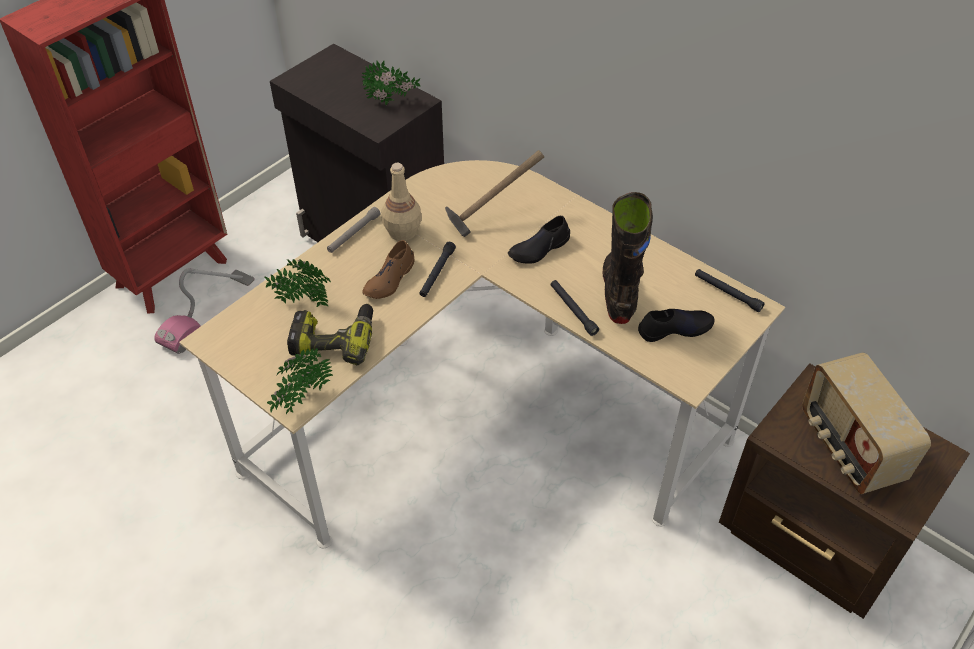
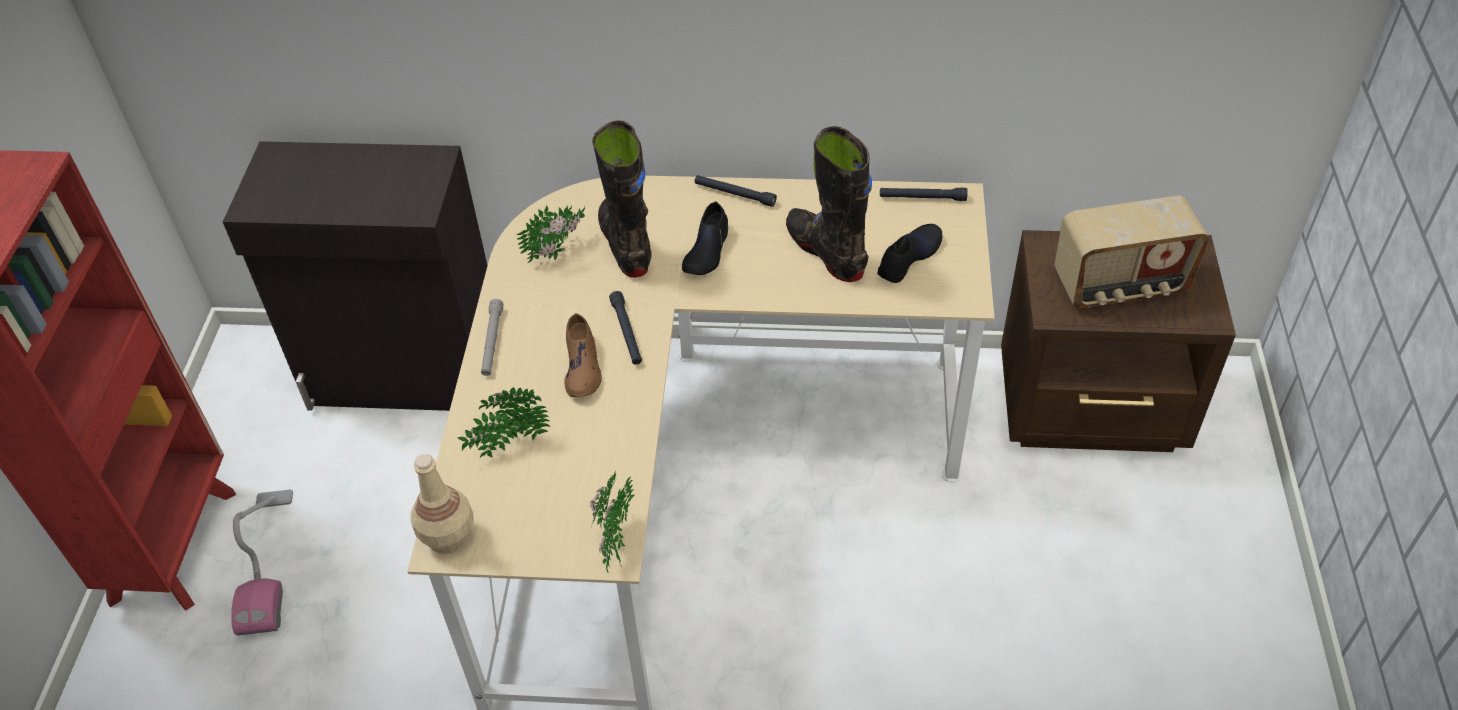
camera: 35 degrees left, 0 degrees up
power drill [287,304,373,366] -> none
potted plant [361,60,420,105] -> potted plant moved to [517,205,585,263]
beige bottle [381,163,422,241] -> beige bottle moved to [411,454,473,554]
hammer [445,150,544,237] -> black boot [592,121,652,278]
black flashlight [551,280,599,336] -> black flashlight moved to [695,175,777,207]
radio [802,352,931,494] -> radio turned 45 degrees counterclockwise [1054,196,1209,308]

